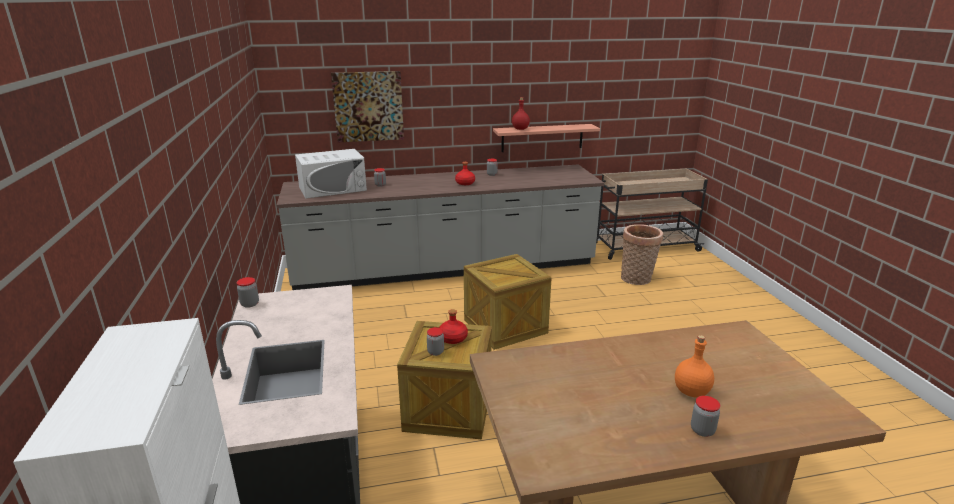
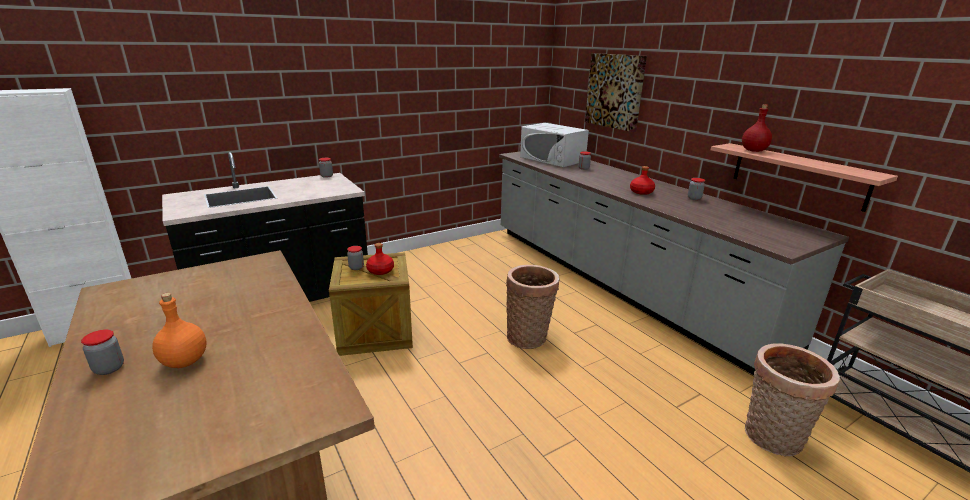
camera: 70 degrees right, 0 degrees up
crate [464,254,552,350] -> basket [506,265,559,349]

